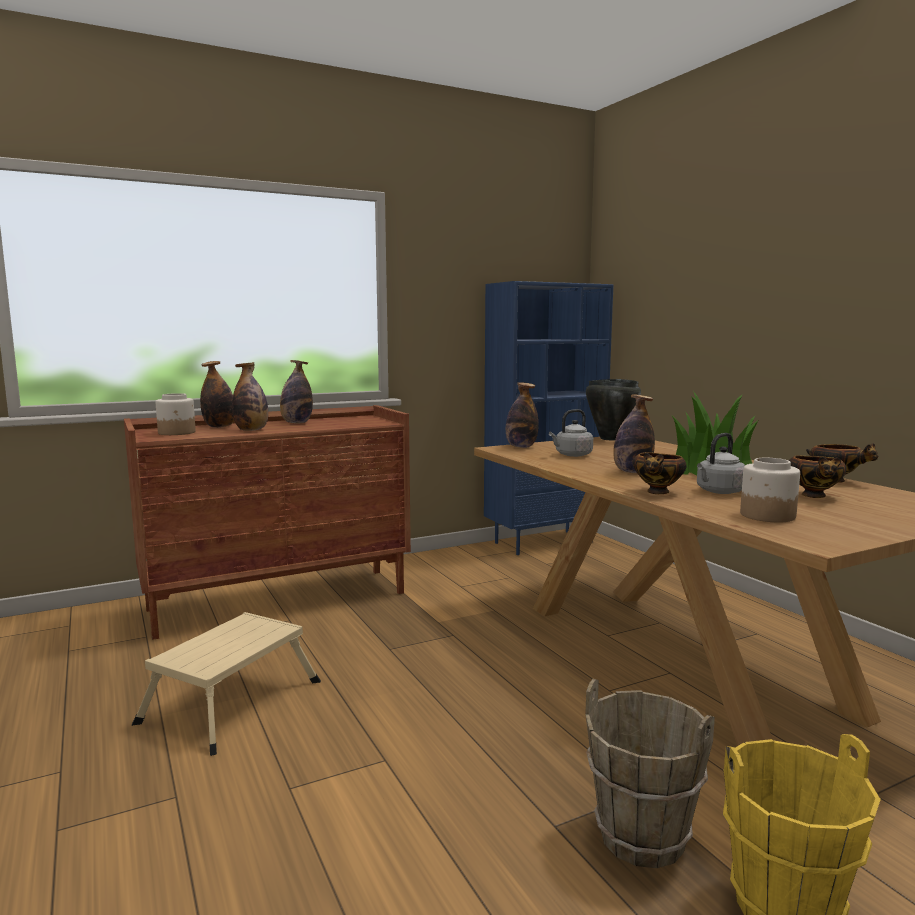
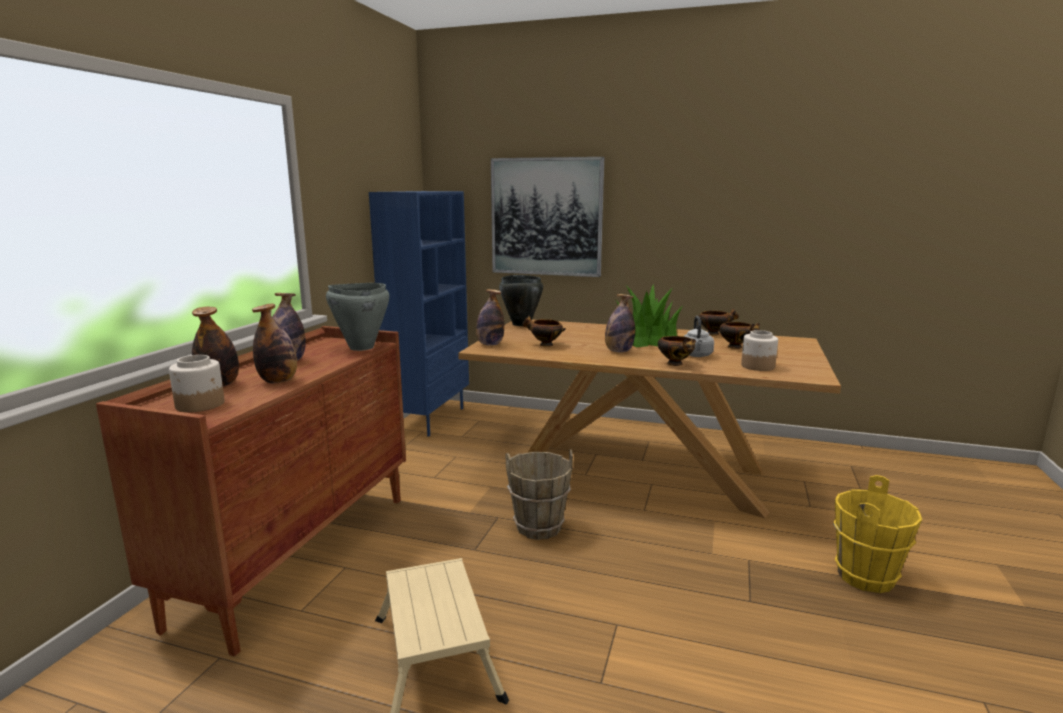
camera: 45 degrees left, 5 degrees up
grey kettle [549,409,593,457] -> bowl [522,316,566,347]
brown bucket [585,679,715,868] -> brown bucket moved to [506,449,573,540]
none -> grey cooking pot [326,283,389,351]
none -> picture [491,157,604,277]

